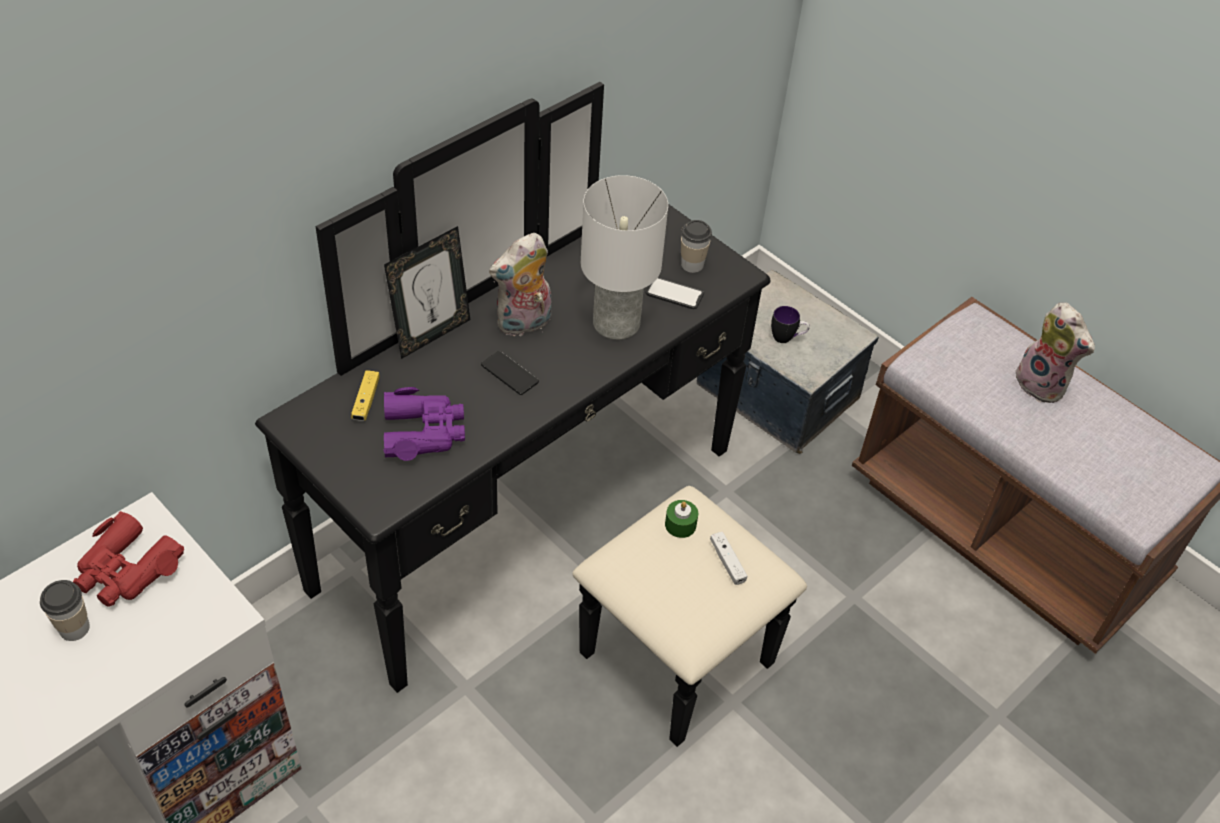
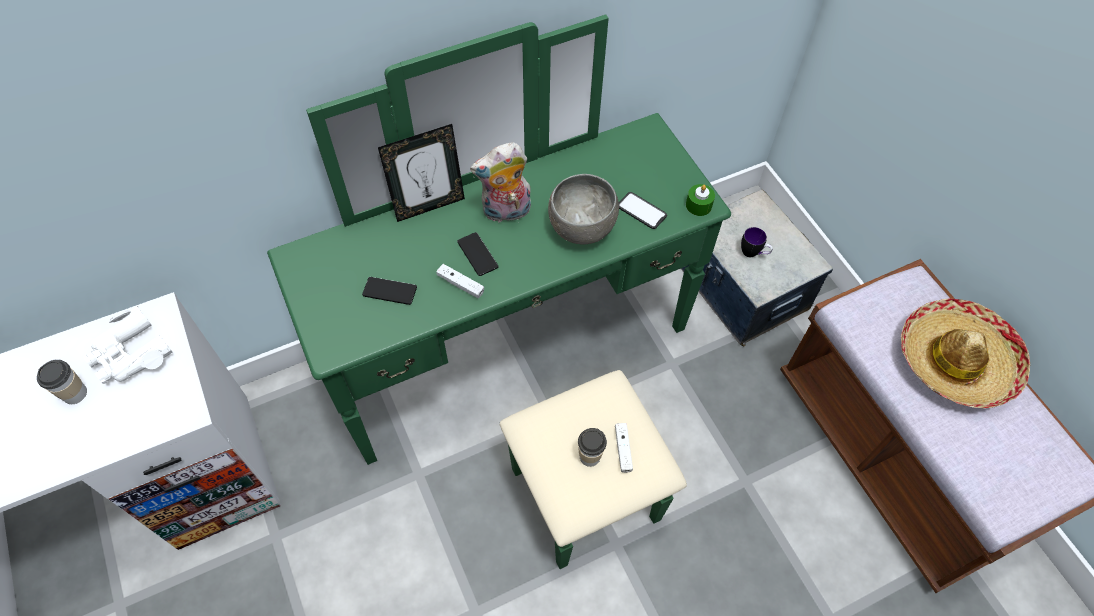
camera: 20 degrees right, 10 degrees up
red binoculars [73,511,184,607] -> white binoculars [83,306,172,384]
black dresser [255,82,807,747] -> green dresser [267,14,731,569]
yellow game controller [351,370,380,421] -> none
purple binoculars [383,387,465,461] -> phone [362,277,417,305]
white table lamp [581,175,668,340] -> grey bowl [548,174,619,244]
green candle [665,500,698,538] -> green candle moved to [686,184,715,216]
cup [681,220,712,273] -> cup moved to [578,428,607,467]
plush toy [1016,303,1095,403] -> hat [901,299,1030,408]
none -> white game controller [436,264,484,298]

